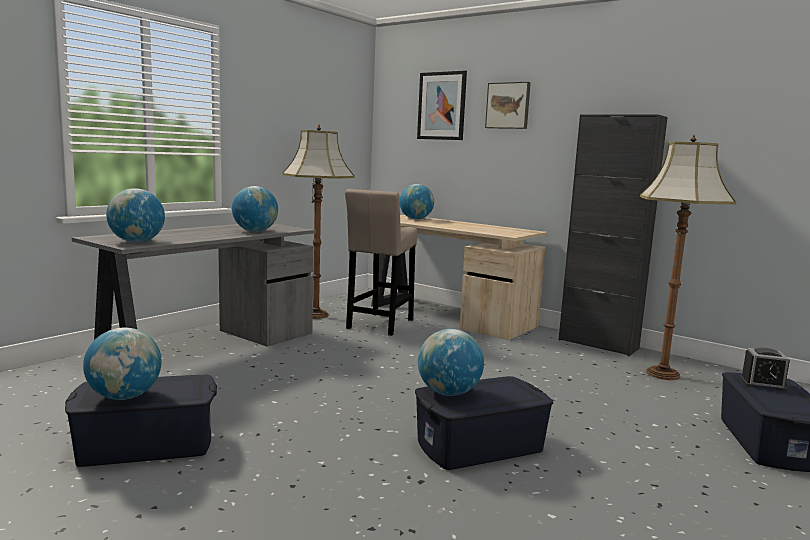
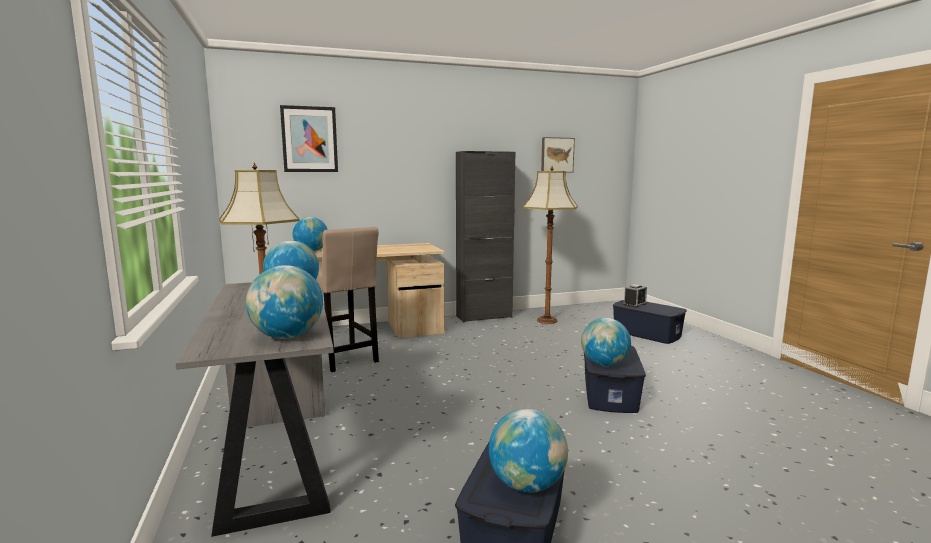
camera: 55 degrees left, 0 degrees up
picture [485,82,531,129] -> picture moved to [541,137,575,173]

